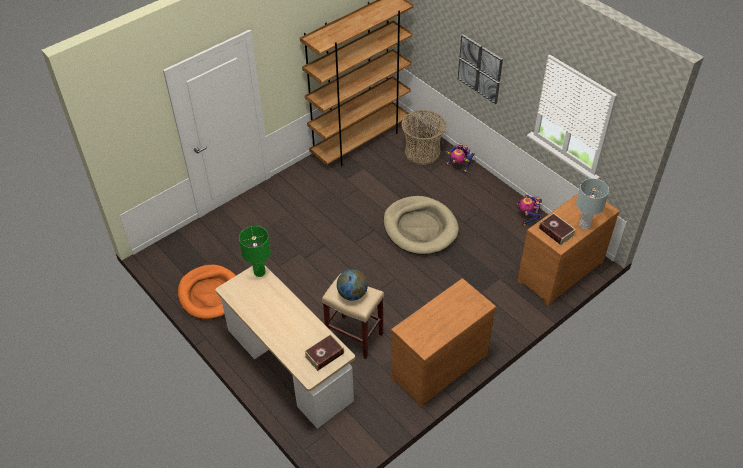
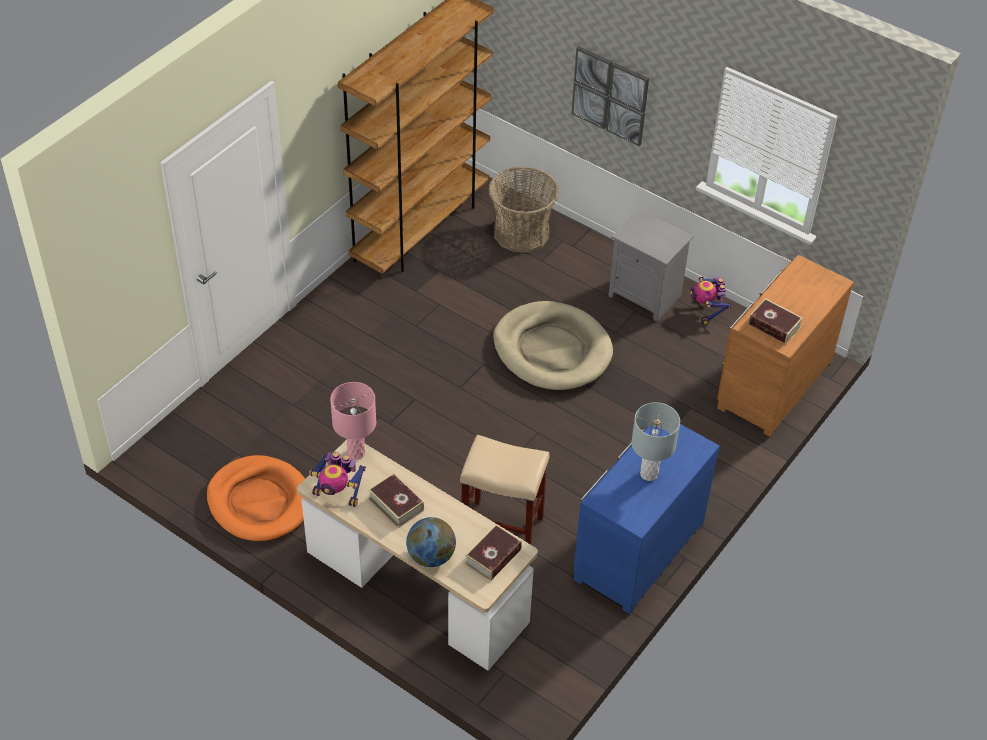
camera: 15 degrees left, 0 degrees up
green table lamp [239,226,271,277] -> pink table lamp [330,382,376,460]
globe [337,269,368,301] -> globe moved to [406,517,456,567]
brown dresser [391,278,496,408] -> blue dresser [574,424,720,614]
toy robot [446,143,475,173] -> toy robot moved to [309,452,366,507]
grey table lamp [576,178,609,229] -> grey table lamp moved to [631,402,680,481]
none -> book [368,473,424,528]
none -> grey nightstand [608,209,694,322]

